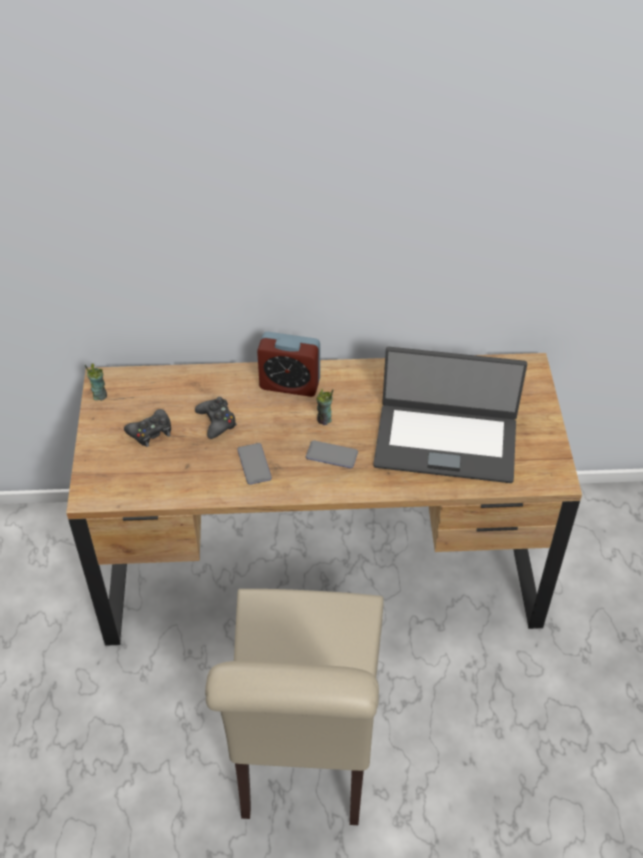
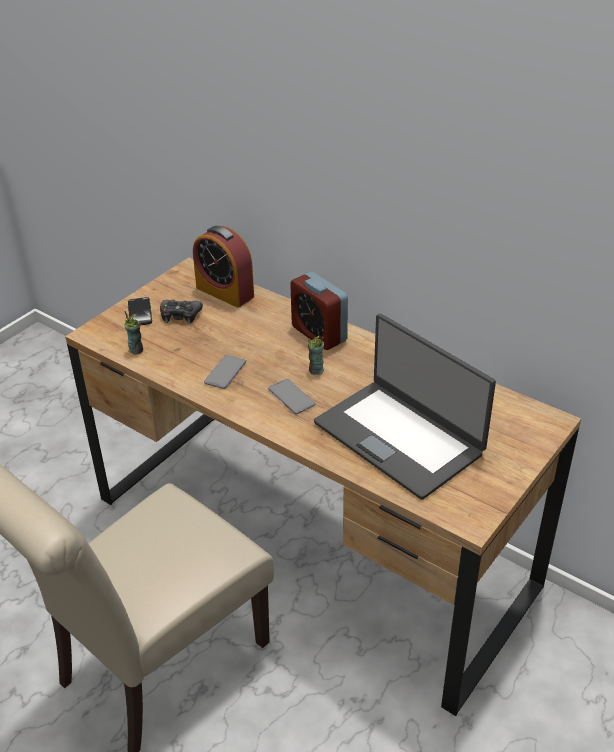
camera: 40 degrees right, 10 degrees down
cup [85,363,107,401] -> cup moved to [124,311,143,355]
black game controller [195,397,237,439] -> none
none -> phone [128,297,152,325]
none -> alarm clock [193,226,254,308]

